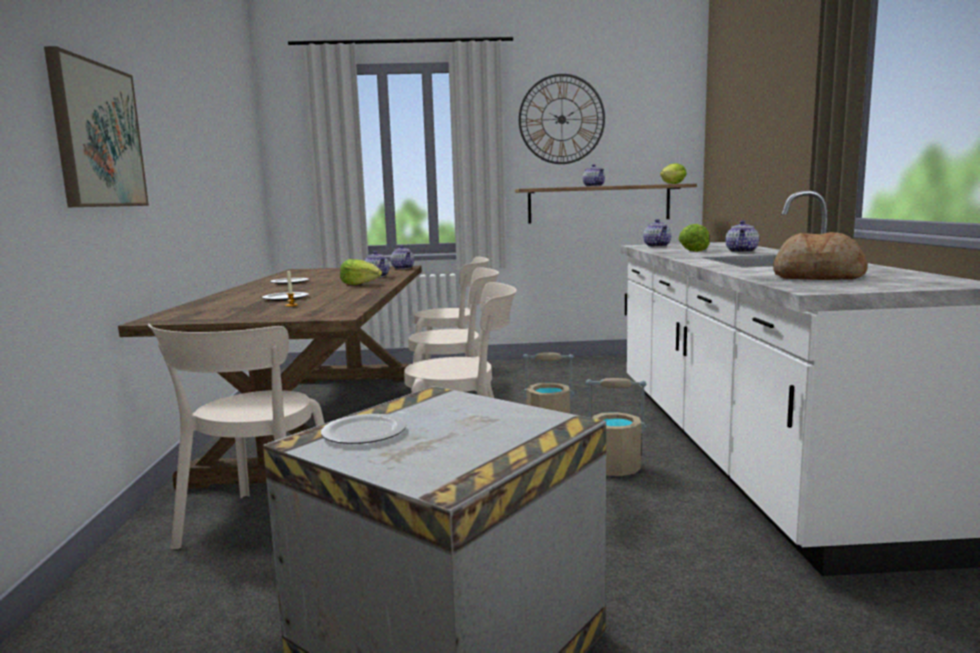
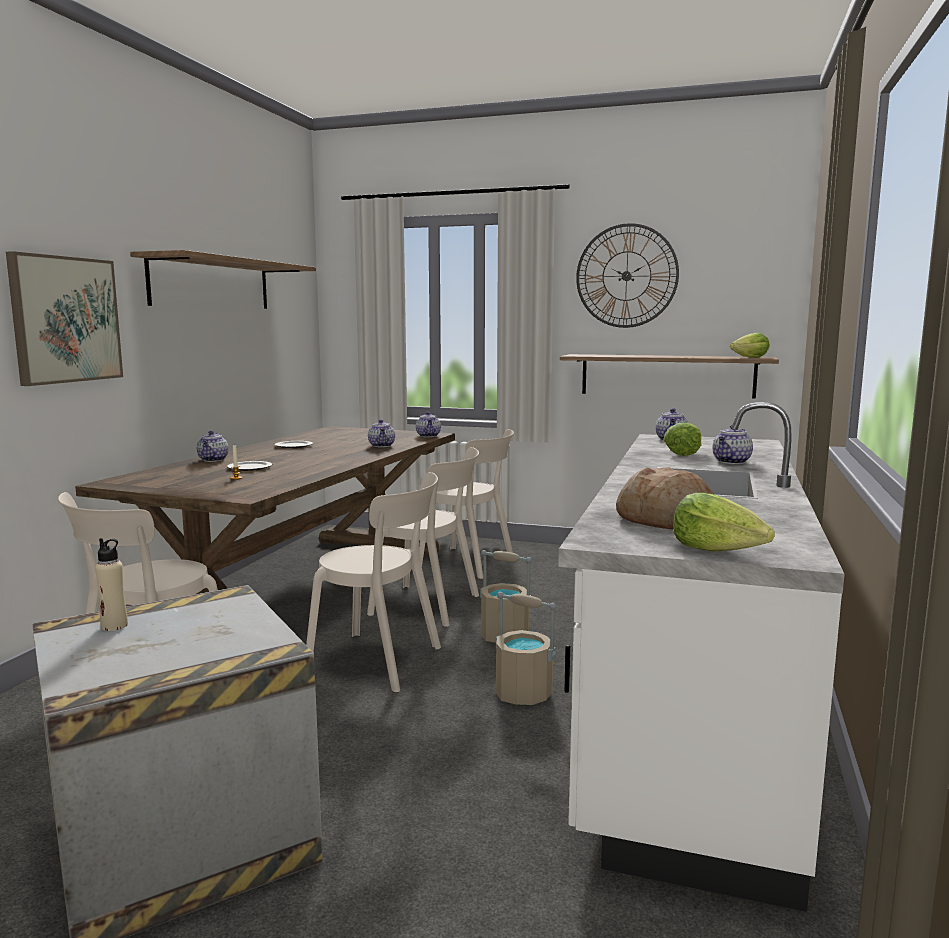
camera: 20 degrees right, 0 degrees up
plate [321,414,406,444] -> beige bottle [95,538,128,631]
lettuce [340,259,382,285] -> lettuce moved to [673,493,775,552]
teapot [582,164,605,187] -> teapot moved to [197,431,229,462]
none -> shelf [130,250,316,309]

